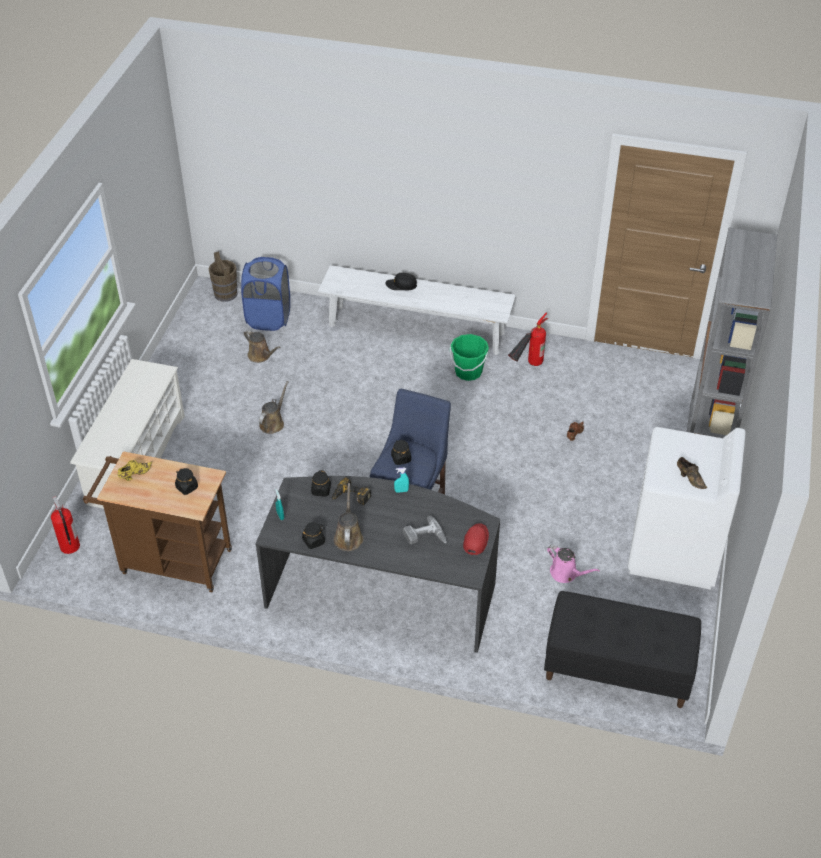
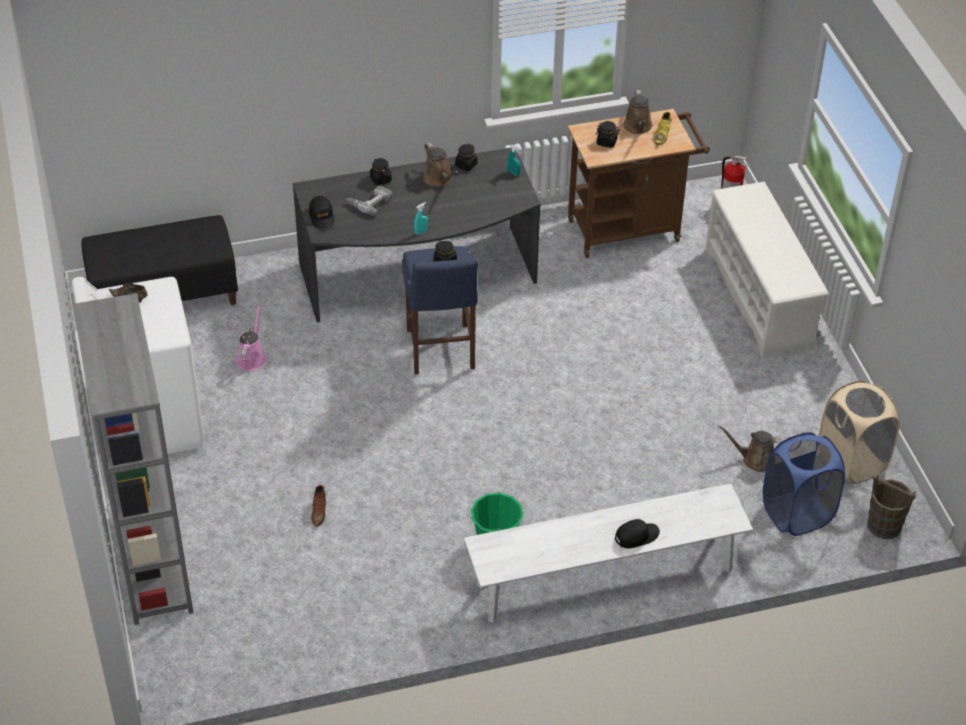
camera: 150 degrees right, 0 degrees up
brown watering can [259,381,289,434] -> brown watering can moved to [623,90,653,134]
black jar [311,470,331,496] -> black jar moved to [370,158,392,185]
power drill [332,478,371,505] -> none
red cap [463,523,489,555] -> black cap [309,196,334,229]
fire extinguisher [508,313,548,366] -> none
pink watering can [547,545,600,583] -> pink watering can turned 90 degrees clockwise [236,304,266,371]
none -> beige laundry basket [819,380,900,484]

